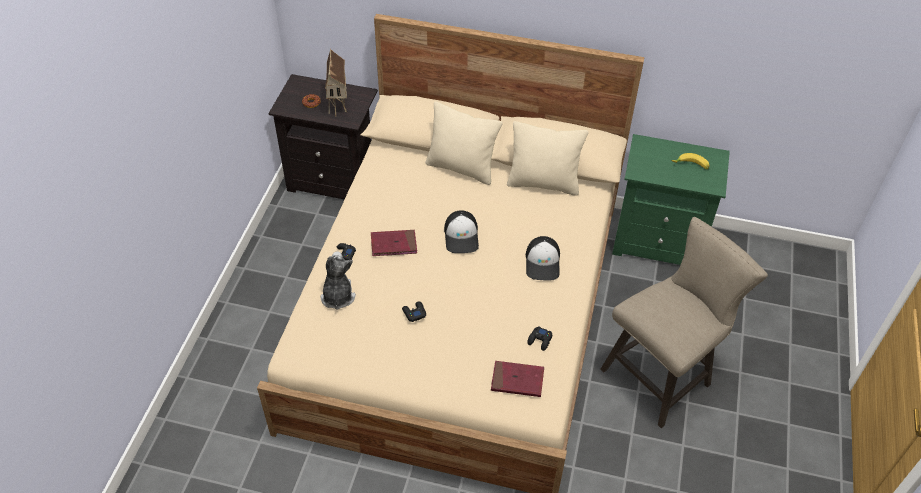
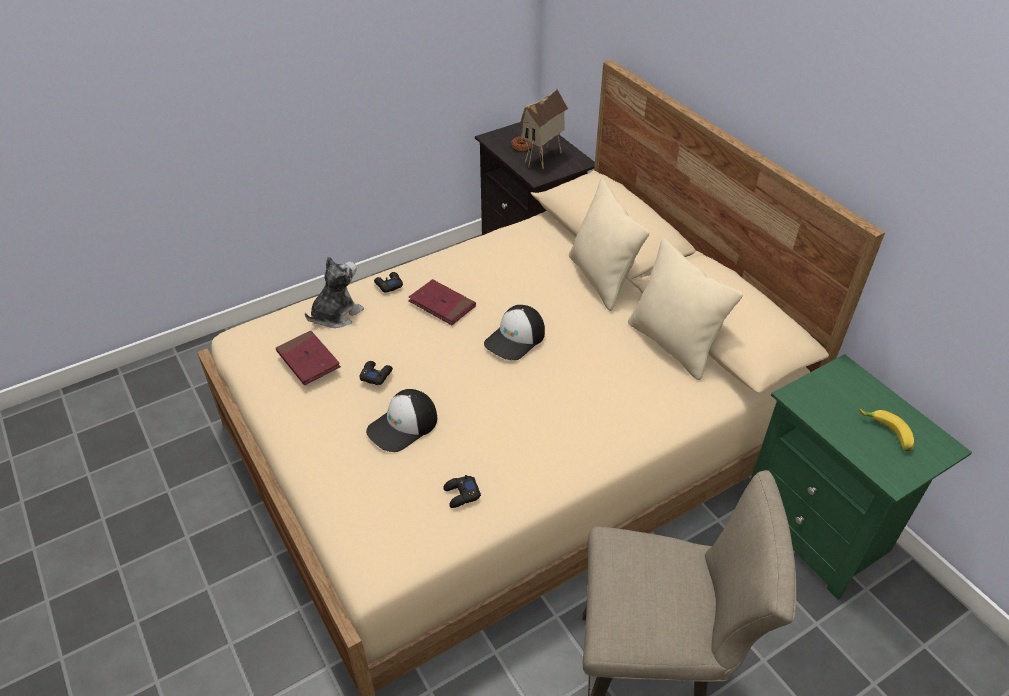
camera: 45 degrees right, 5 degrees down
red book [491,361,544,397] -> red book moved to [276,330,341,385]
cap [526,236,560,280] -> cap moved to [366,389,437,452]

